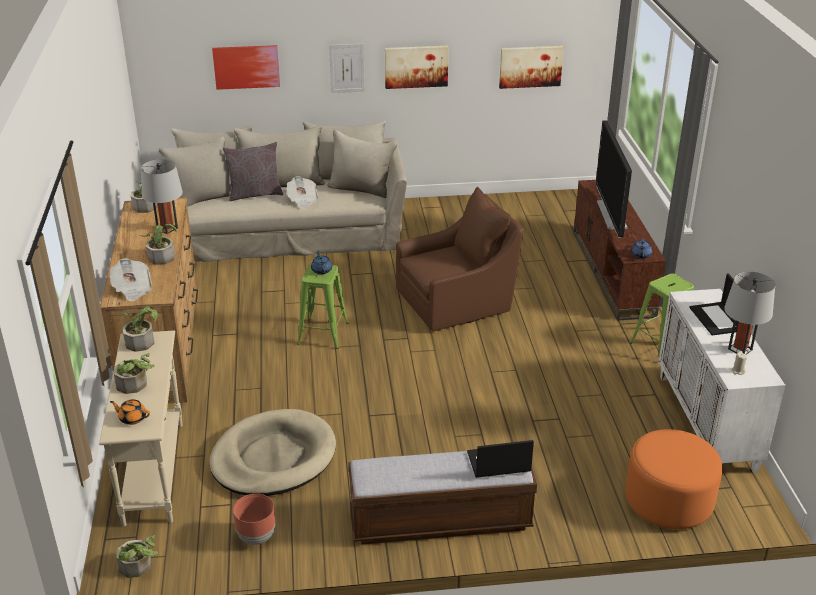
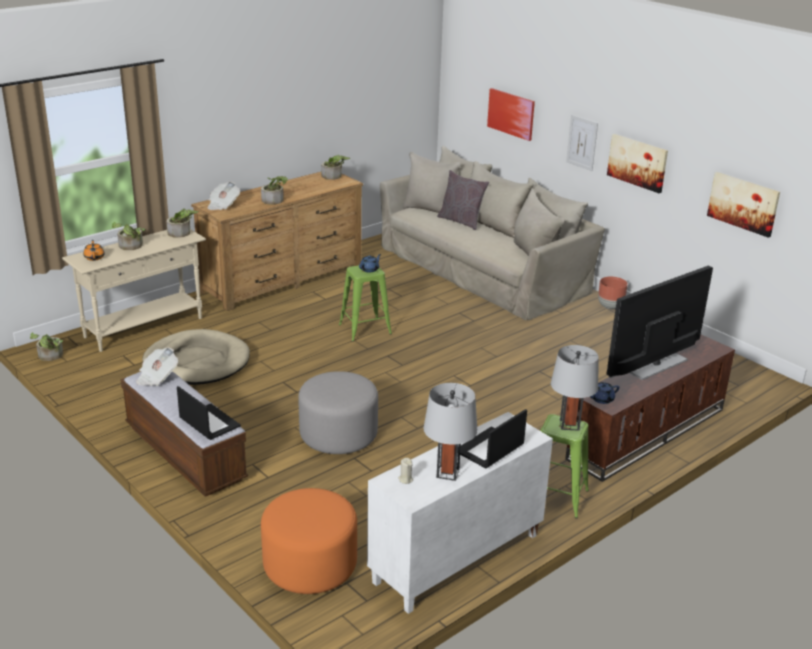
camera: 55 degrees right, 5 degrees down
grey table lamp [141,159,183,234] -> grey table lamp moved to [551,345,599,431]
brown planter [233,494,275,545] -> brown planter moved to [598,277,628,309]
newspaper [286,176,318,209] -> newspaper moved to [136,348,178,386]
brown armchair [396,187,524,332] -> none
none -> grey ottoman [298,371,378,454]

